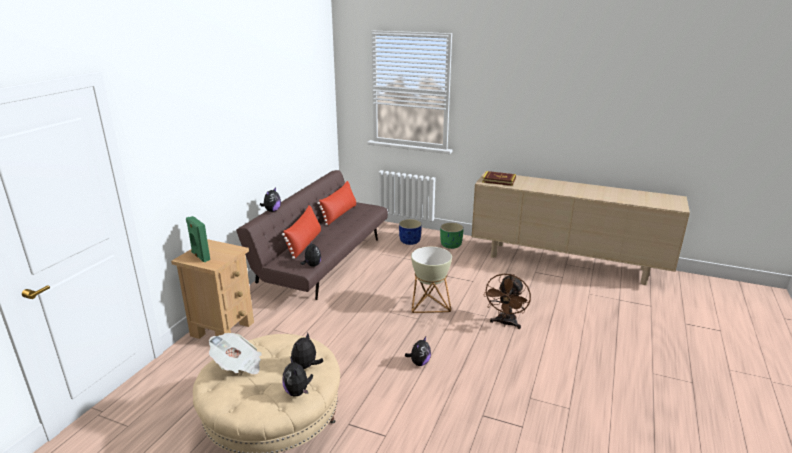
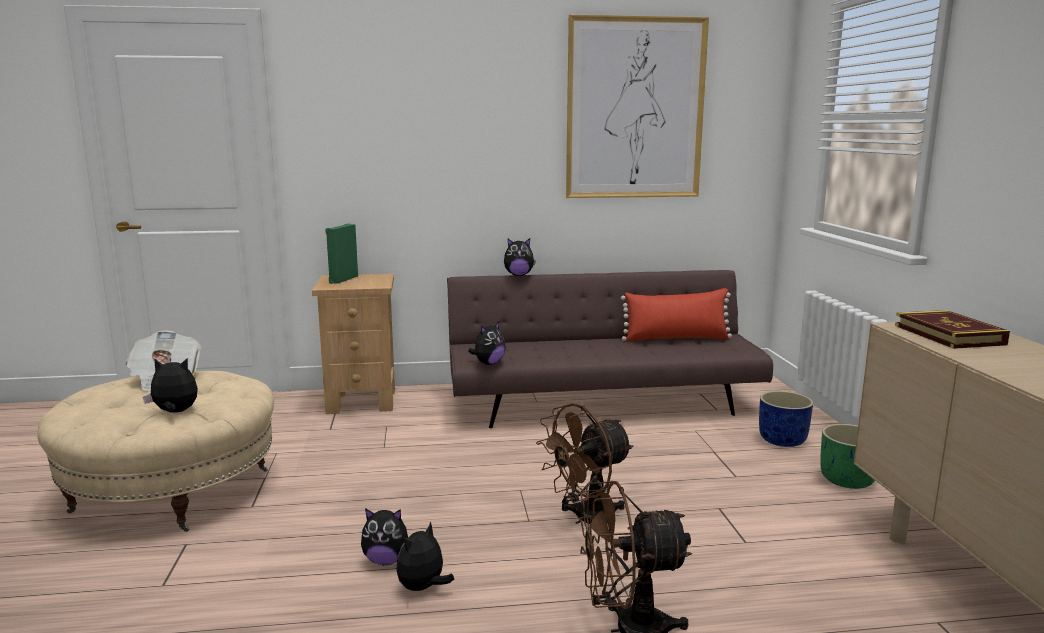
camera: 60 degrees right, 10 degrees down
red pillow [282,205,321,259] -> none
plush toy [282,357,313,397] -> plush toy moved to [396,522,454,591]
planter [411,247,452,313] -> brown fan [536,403,633,536]
none -> picture [566,15,709,198]

